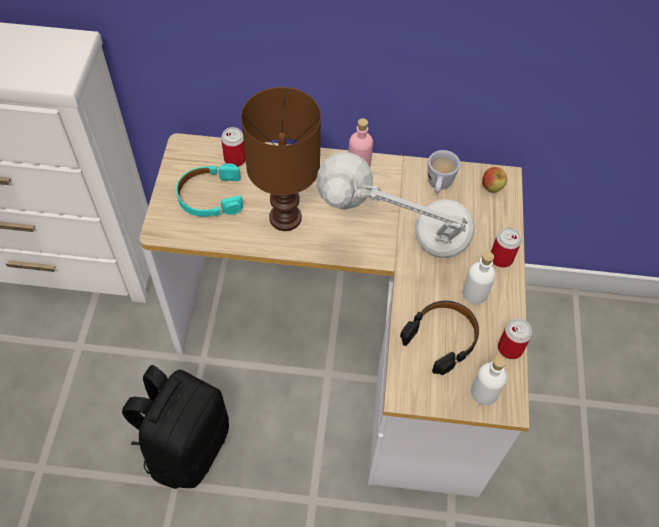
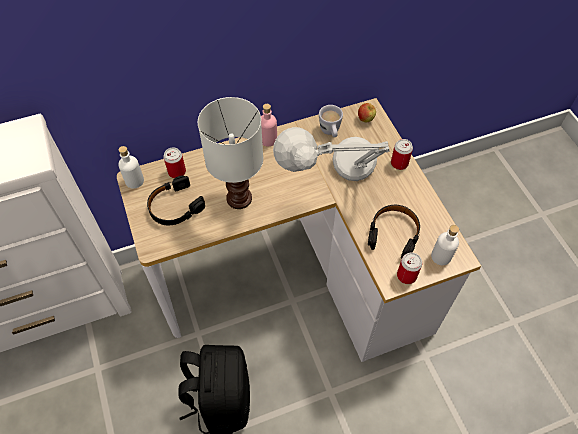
camera: 25 degrees left, 0 degrees up
turquoise headphones [176,163,243,217] -> black headphones [147,175,205,225]
brown table lamp [241,87,321,231] -> white table lamp [198,97,263,209]
white bottle [463,251,496,304] -> white bottle moved to [118,146,144,189]
can [498,318,532,359] -> can moved to [397,252,422,284]

